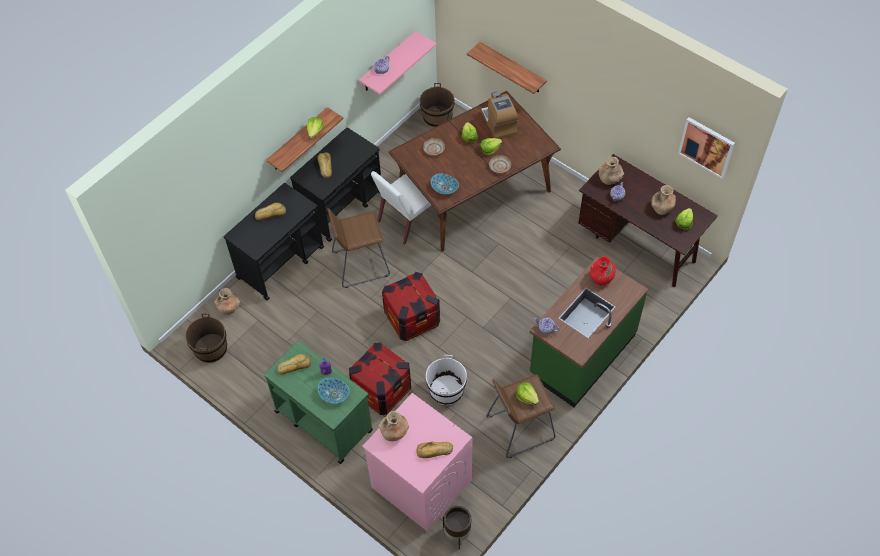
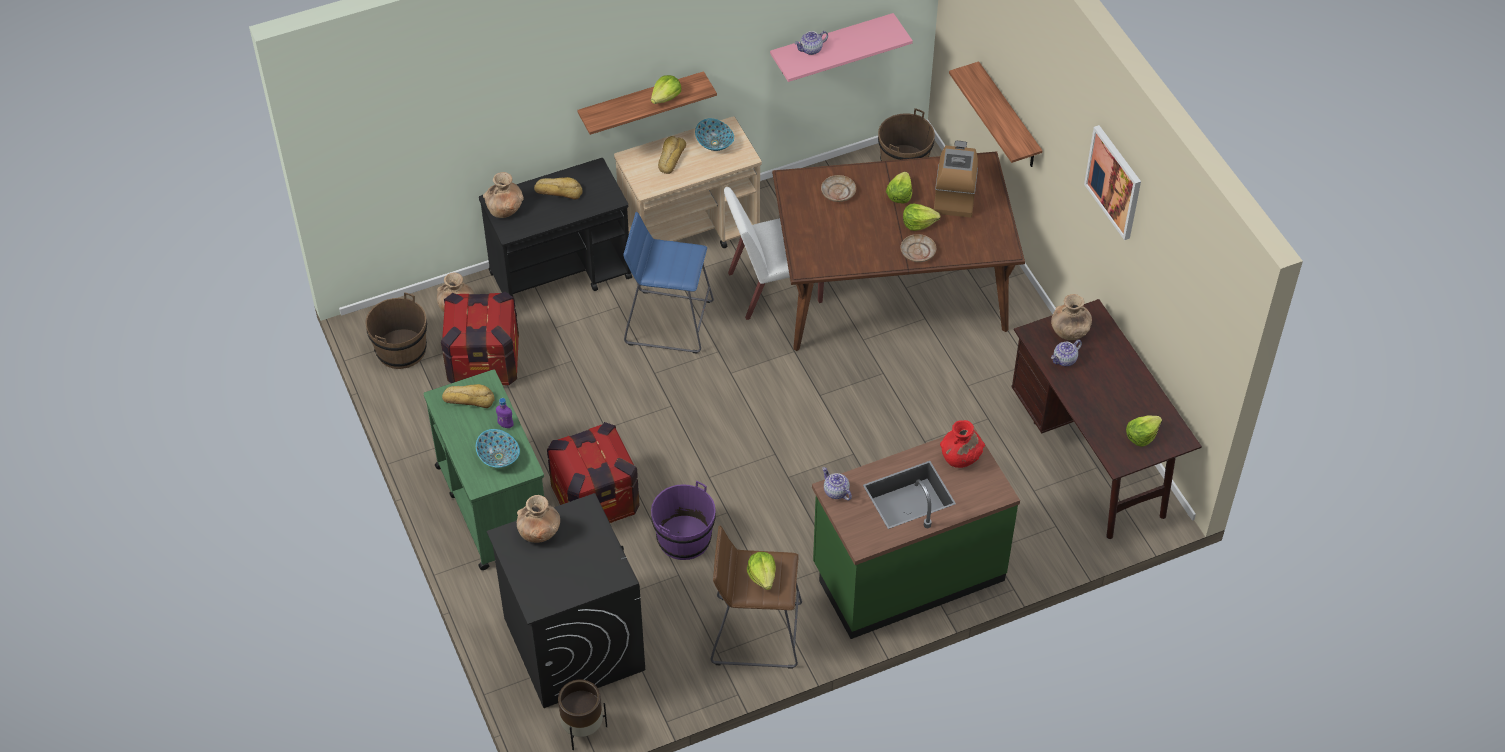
camera: 25 degrees right, 5 degrees down
black cart [290,127,381,242] -> beige cart [614,116,762,248]
brown stool [327,208,390,288] -> blue stool [623,212,714,353]
pink washing machine [362,393,473,532] -> black washing machine [487,493,645,708]
crate [382,272,440,341] -> crate moved to [441,292,519,386]
bread [416,442,453,458] -> none
white bucket [426,355,467,405] -> purple bucket [651,481,716,560]
bowl [431,173,459,194] -> bowl moved to [695,118,734,151]
brown vase [651,185,676,215] -> brown vase moved to [483,172,523,218]
picture [678,117,735,179] -> picture moved to [1084,125,1141,240]

